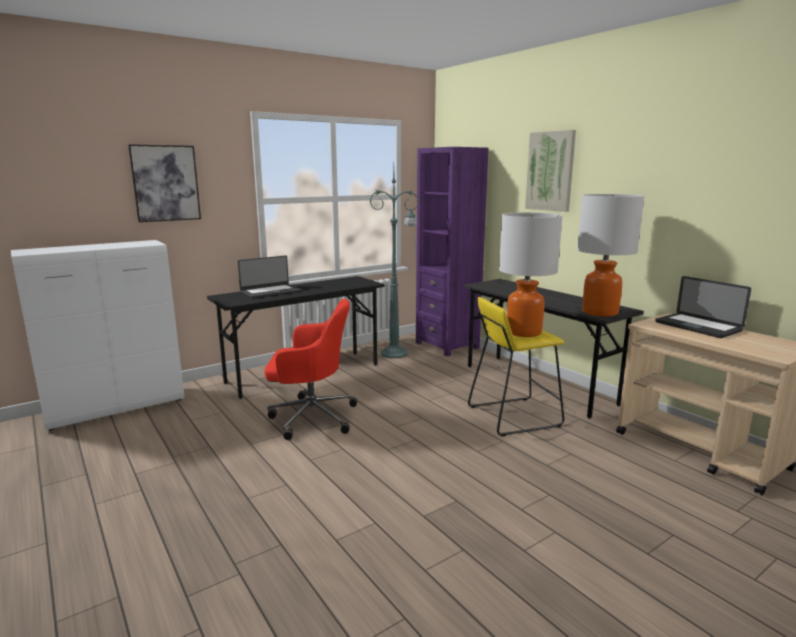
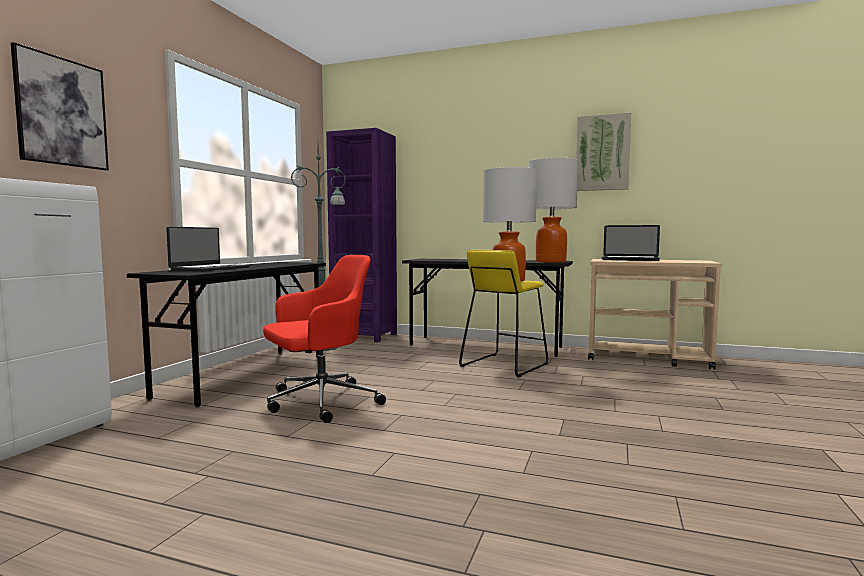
camera: 35 degrees left, 10 degrees down
picture [525,130,576,212] -> picture moved to [576,112,631,191]

